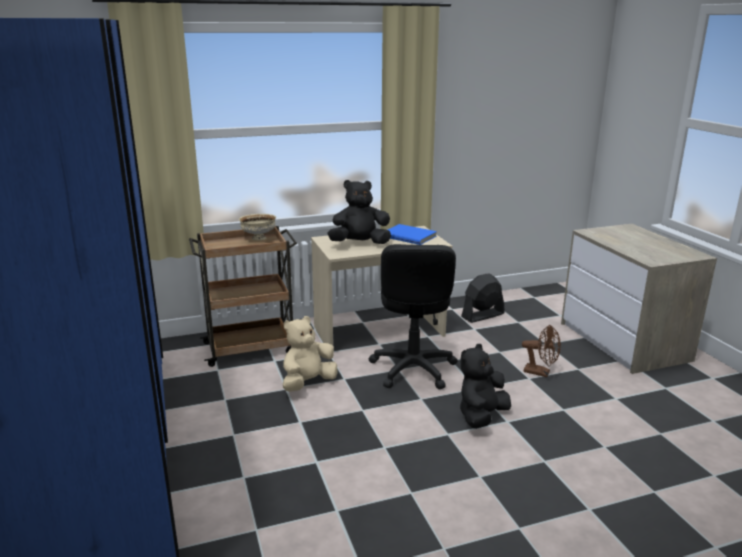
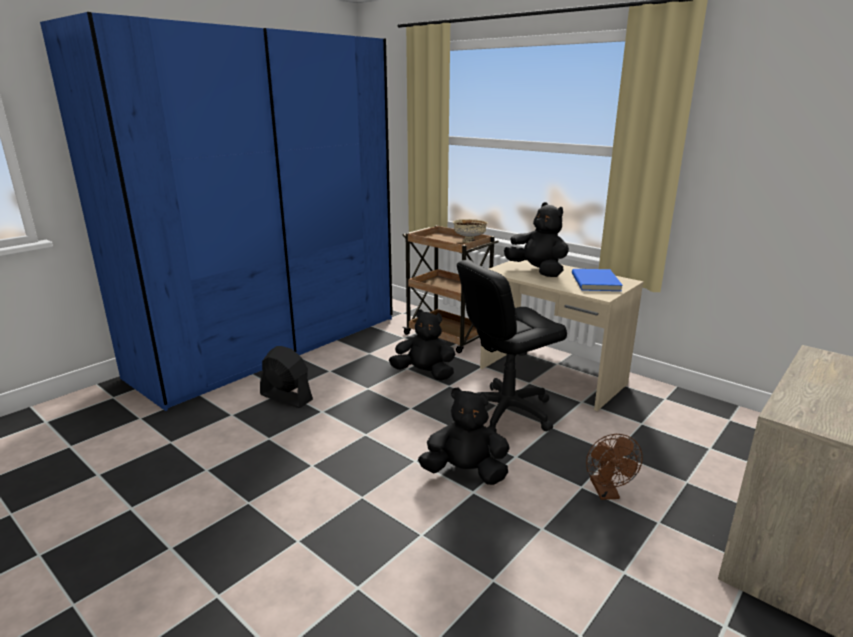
camera: 60 degrees right, 0 degrees up
beige plush toy [283,316,338,392] -> black plush toy [389,309,456,381]
black fan [461,274,505,323] -> black fan moved to [260,346,313,408]

